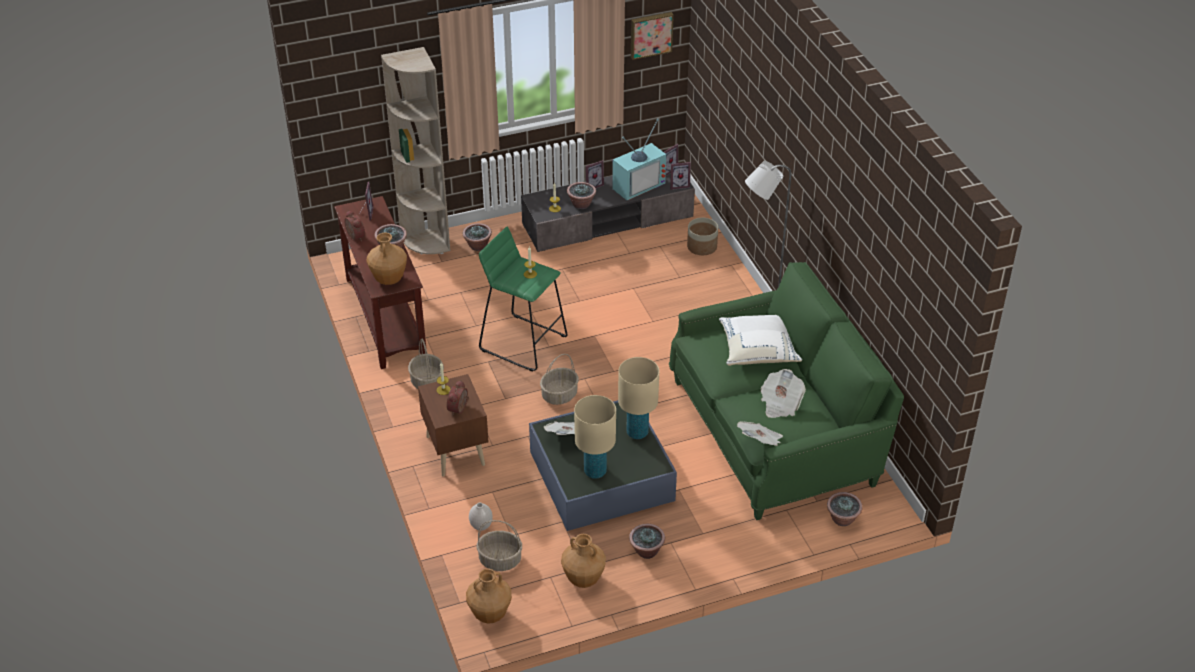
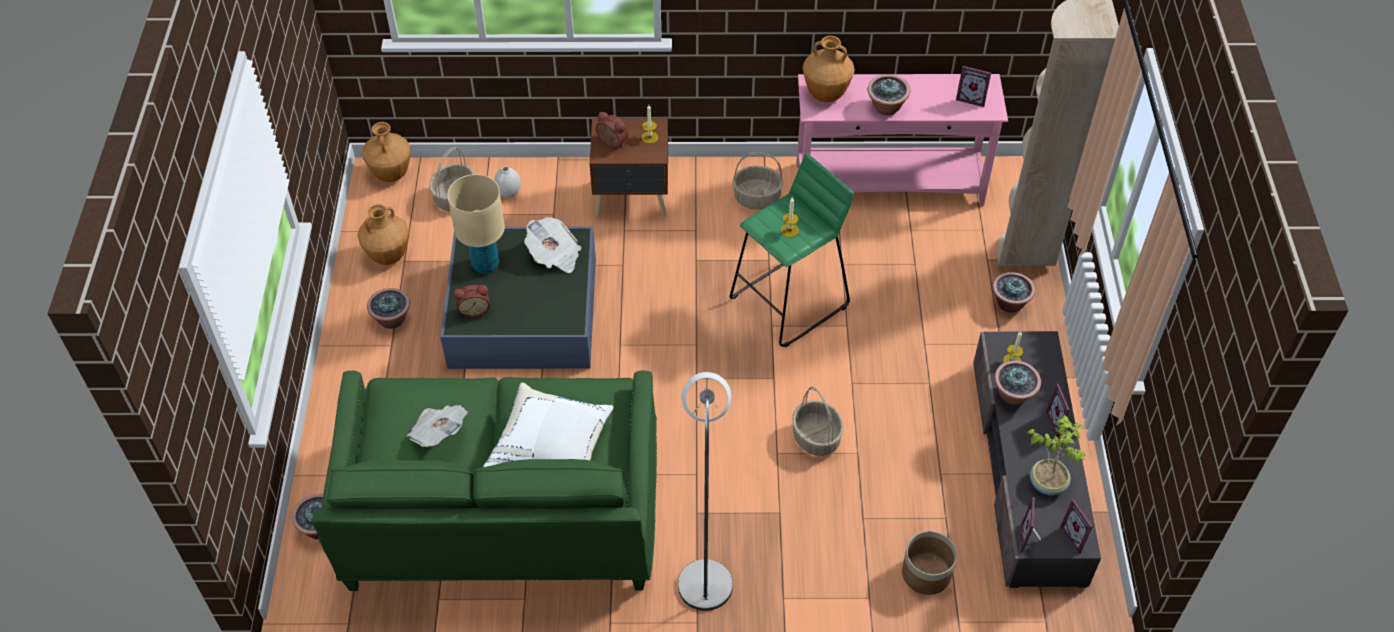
camera: 110 degrees right, 10 degrees up
brown console table [334,196,427,369] -> pink console table [797,74,1008,206]
alarm clock [345,210,365,242] -> alarm clock moved to [453,285,490,318]
basket [540,354,579,405] -> basket moved to [792,387,844,456]
television [612,118,666,200] -> potted plant [1026,415,1086,495]
beige table lamp [618,357,659,439] -> none
picture [631,12,674,60] -> none
newspaper [737,421,783,446] -> none

